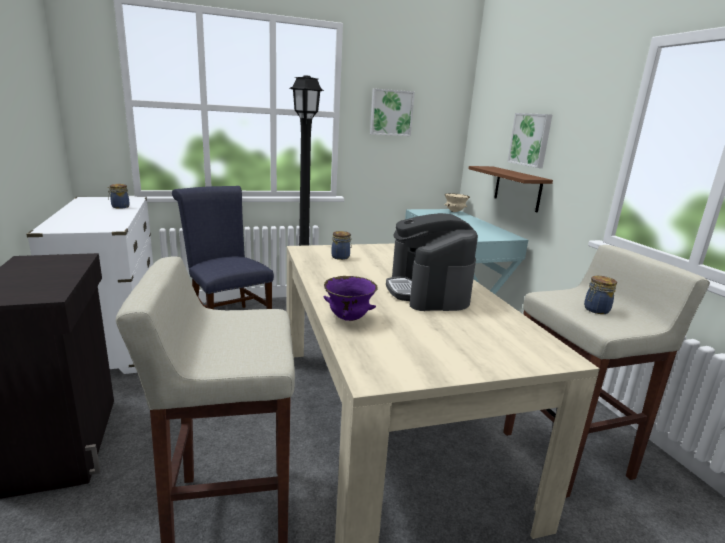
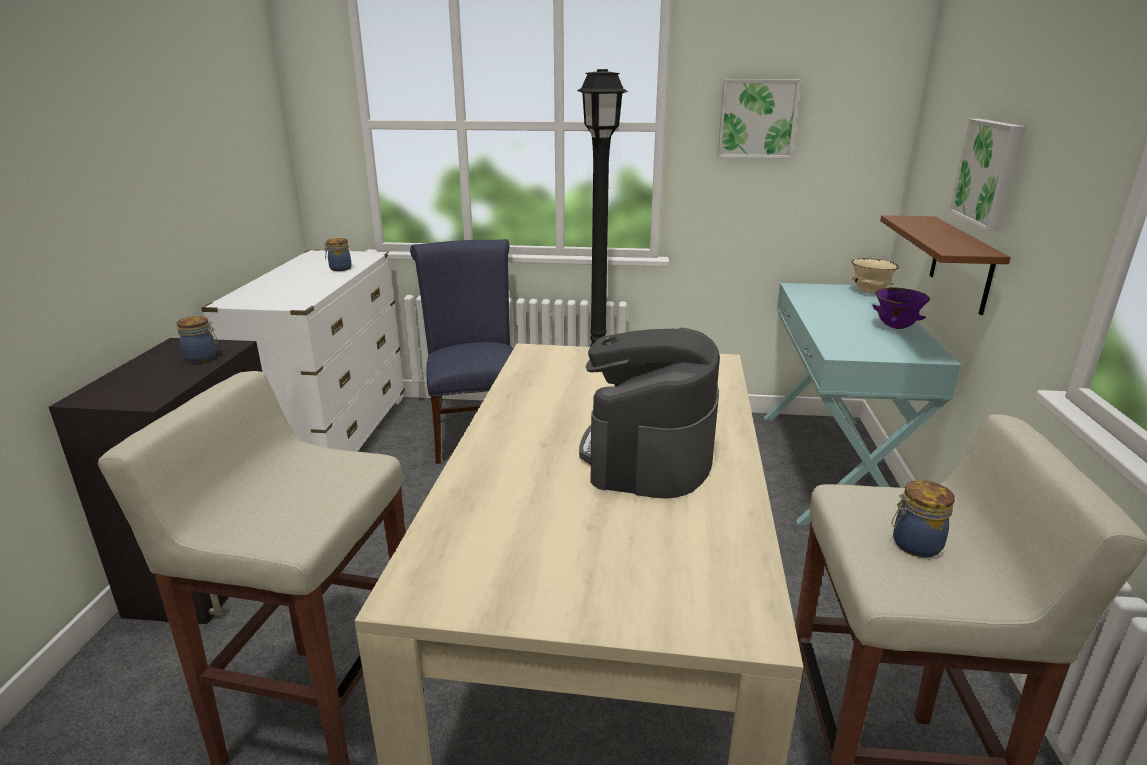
camera: 25 degrees right, 5 degrees up
purple bowl [324,276,378,321] -> purple bowl moved to [872,287,930,329]
jar [331,231,352,260] -> jar moved to [176,316,218,363]

